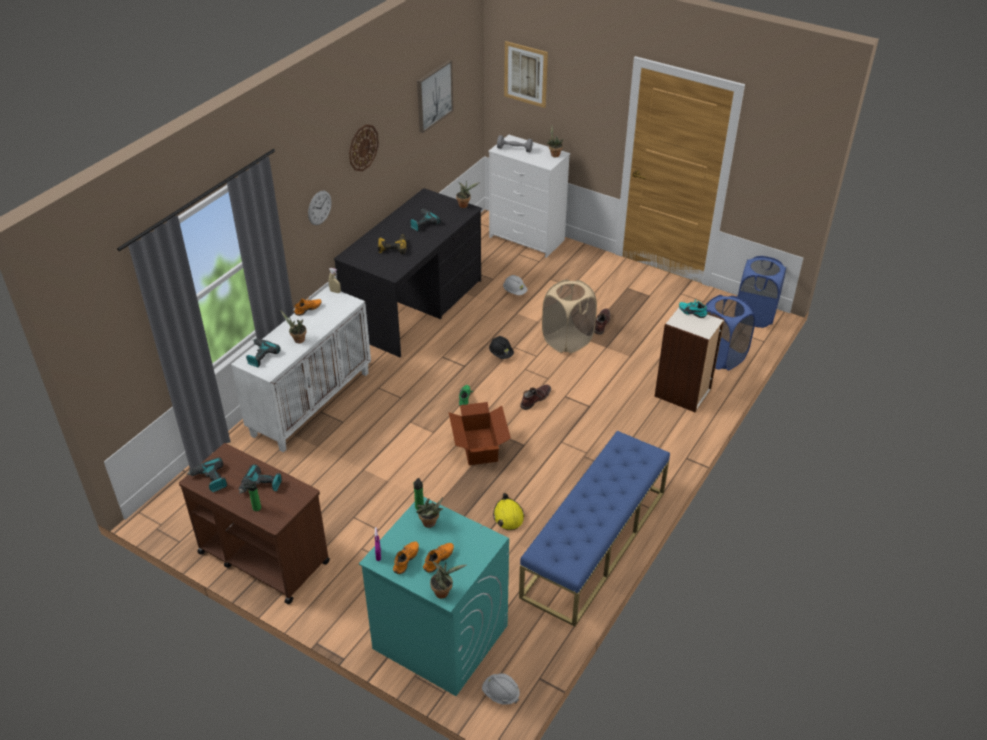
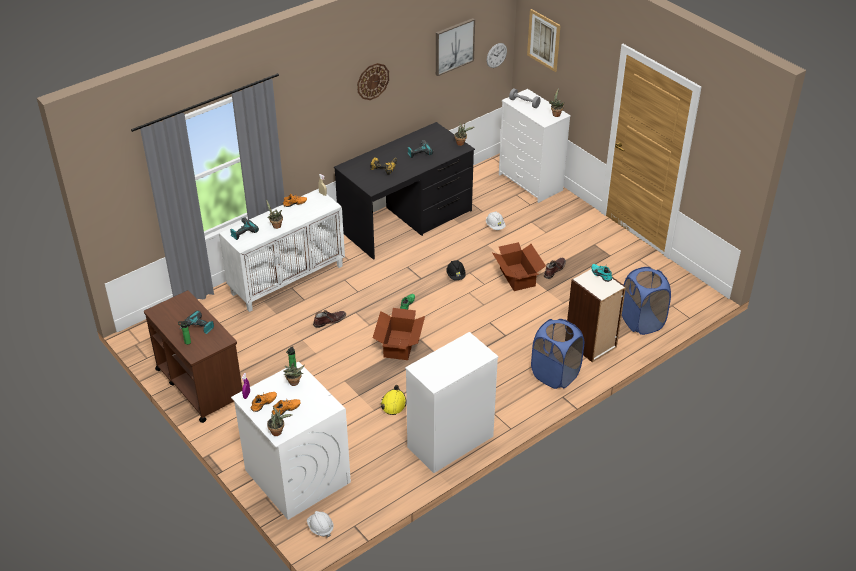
camera: 20 degrees right, 0 degrees up
power drill [186,457,227,492] -> none
wall clock [308,191,331,225] -> wall clock moved to [487,43,507,68]
turquoise washing machine [359,497,509,696] -> white washing machine [231,362,351,520]
blue bench [519,431,670,627] -> white dresser [405,332,498,473]
brown boot [520,384,551,410] -> brown boot moved to [313,310,346,328]
beige laundry basket [542,280,597,353] -> cardboard box [492,242,546,291]
blue laundry basket [738,256,786,328] -> blue laundry basket moved to [531,319,584,389]

